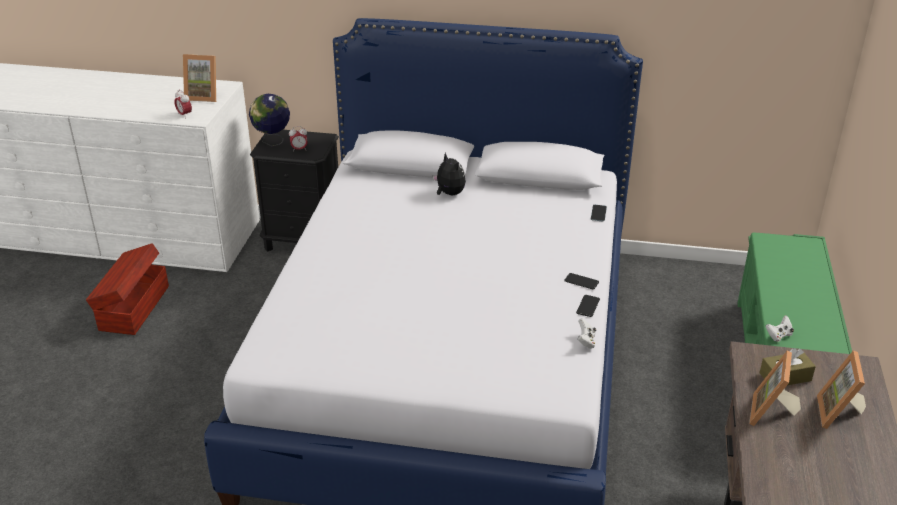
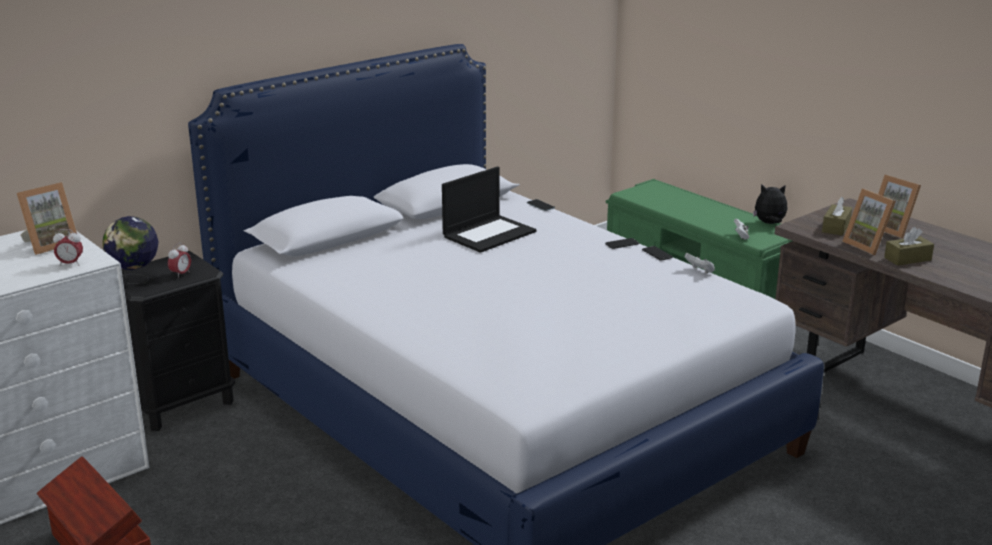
camera: 50 degrees left, 10 degrees down
plush toy [433,152,466,195] -> plush toy moved to [753,184,787,224]
none -> laptop [442,166,536,253]
none -> brown tissue box [884,227,934,266]

